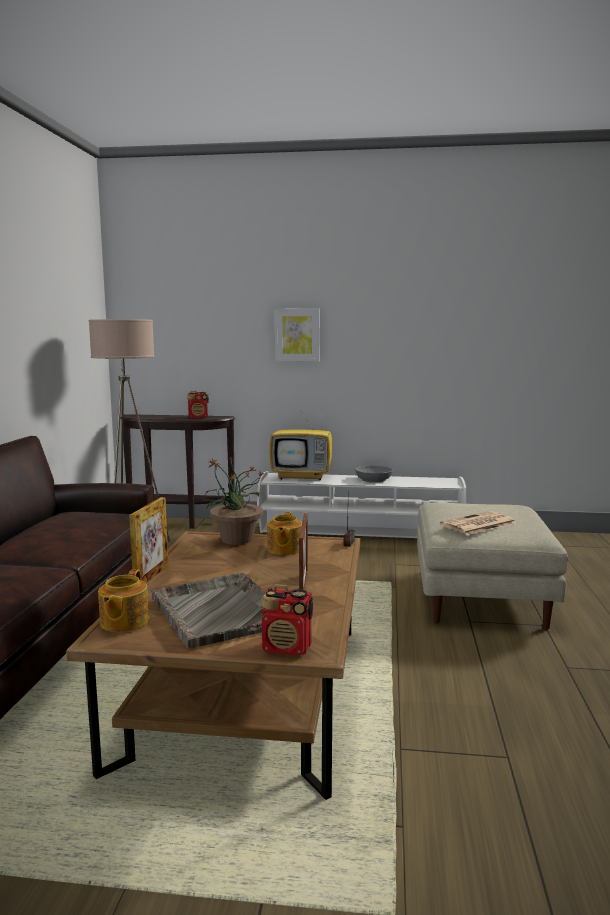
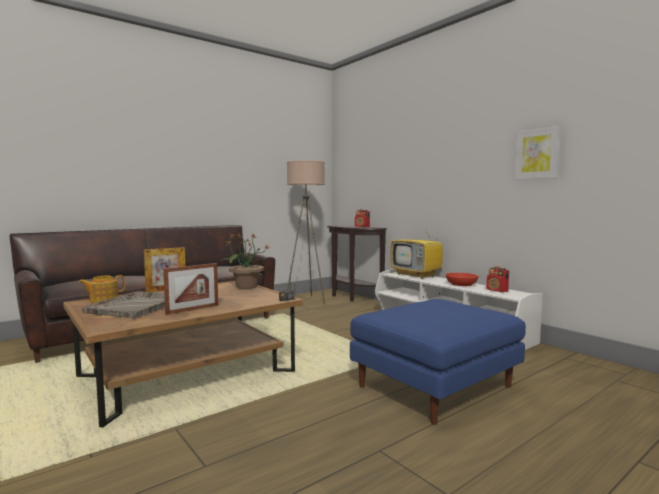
camera: 45 degrees right, 5 degrees down
radio [262,584,313,656] -> radio moved to [487,266,509,292]
teapot [267,512,302,555] -> none
picture [275,308,320,361] -> picture moved to [514,126,561,180]
grey bowl [355,465,393,482] -> red bowl [445,273,479,286]
beige ottoman [417,503,568,630] -> blue ottoman [350,299,526,425]
newspaper [440,511,516,535] -> none

